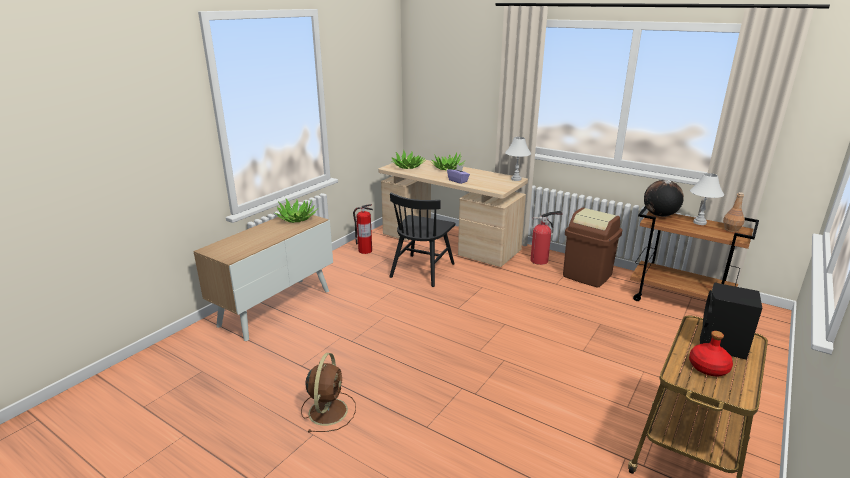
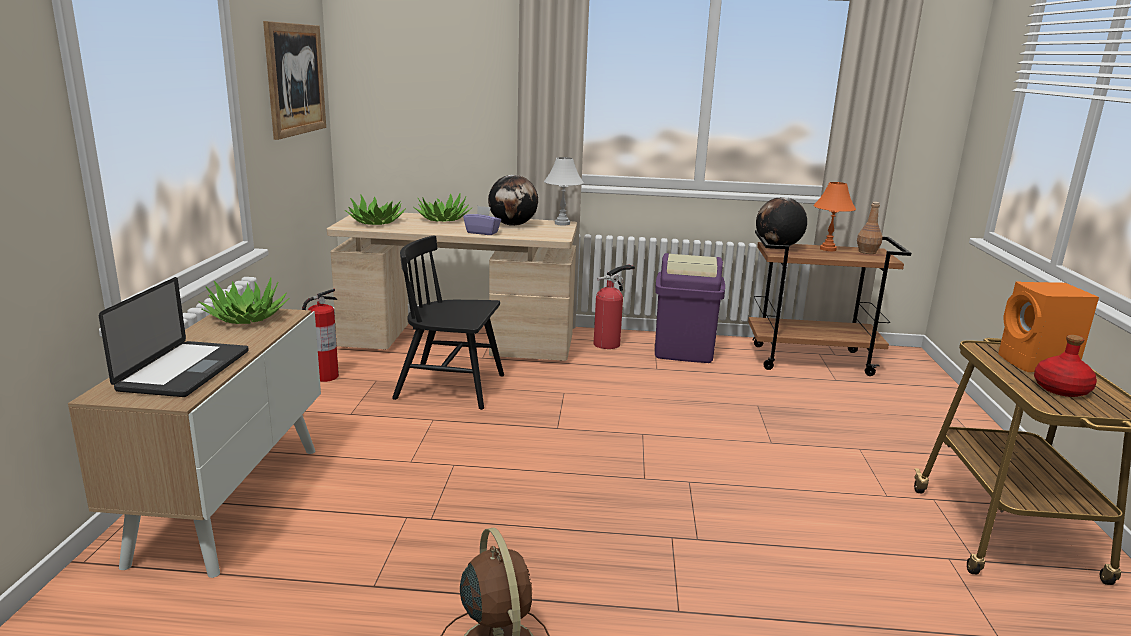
camera: 30 degrees left, 5 degrees down
black chair [389,192,455,287] -> black chair turned 105 degrees clockwise [392,236,504,410]
brown trash can [563,208,622,287] -> purple trash can [655,253,725,363]
white table lamp [690,173,724,225] -> orange table lamp [813,182,856,251]
black speaker [700,283,762,360] -> orange speaker [998,281,1099,372]
none -> laptop [99,277,249,397]
none -> picture [263,21,326,140]
none -> globe [488,175,538,226]

